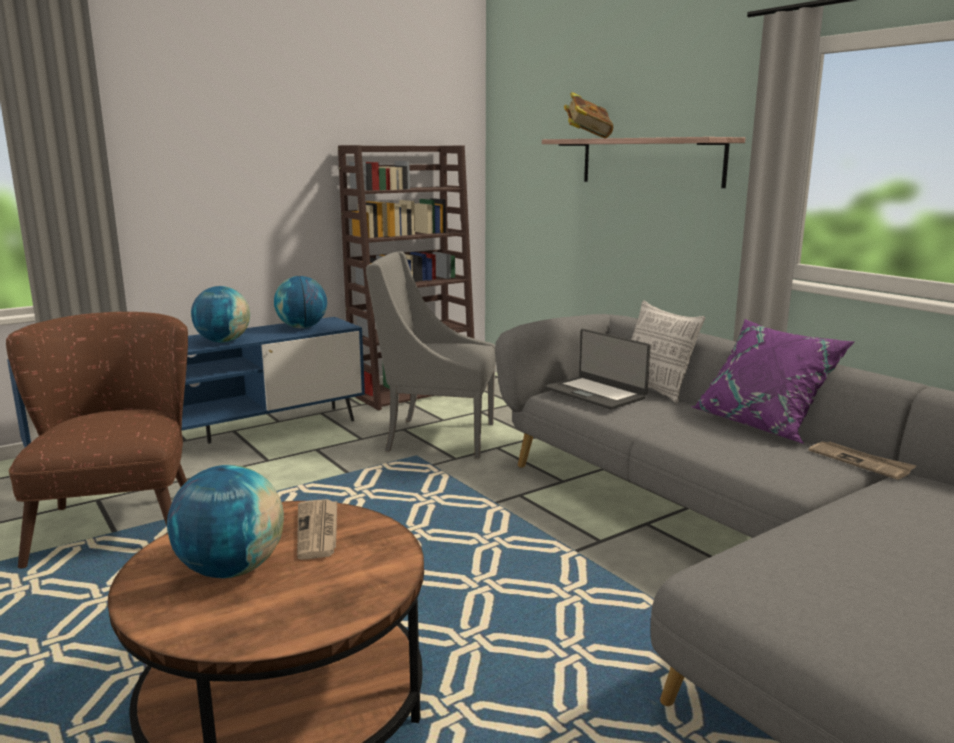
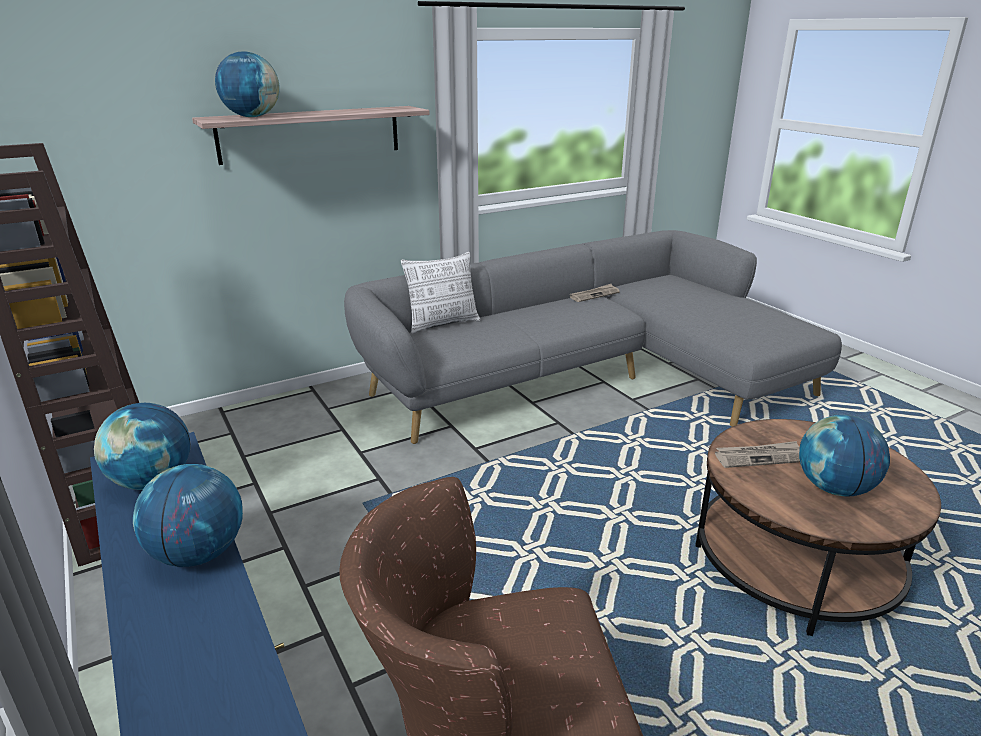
camera: 85 degrees left, 10 degrees up
grey armchair [366,251,496,458] -> none
laptop [545,329,651,410] -> none
book [564,92,613,138] -> globe [215,51,280,117]
purple pillow [691,319,854,444] -> none

